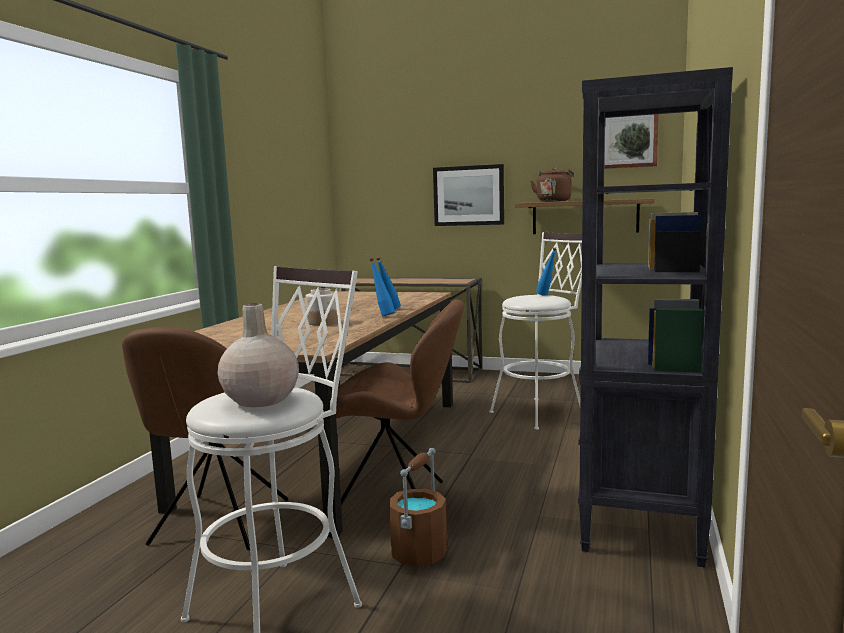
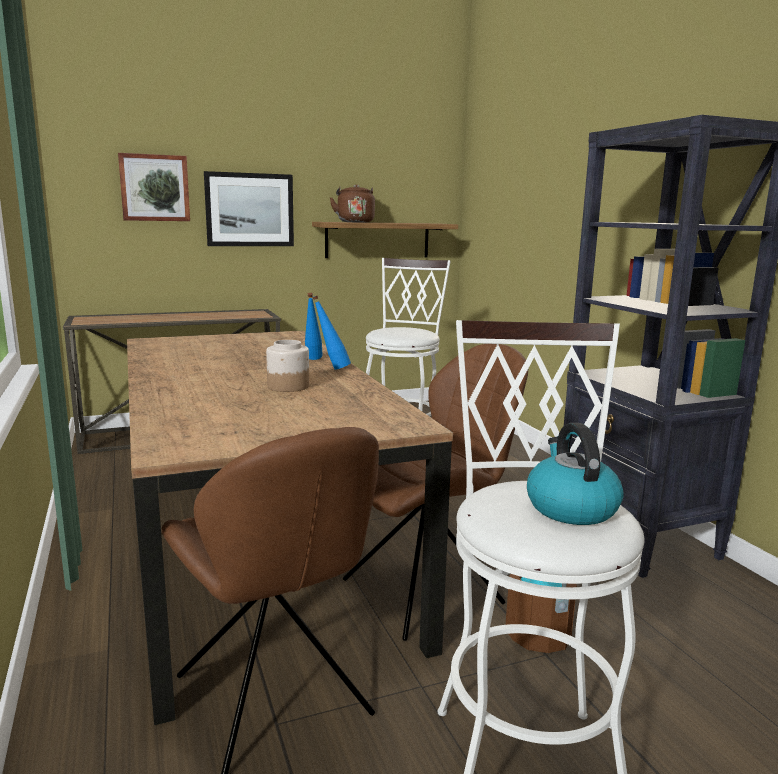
camera: 40 degrees left, 5 degrees up
beige vase [218,303,299,407] -> kettle [527,423,623,525]
blue bottle [536,248,556,296] -> none
picture [604,114,659,169] -> picture moved to [118,153,190,221]

